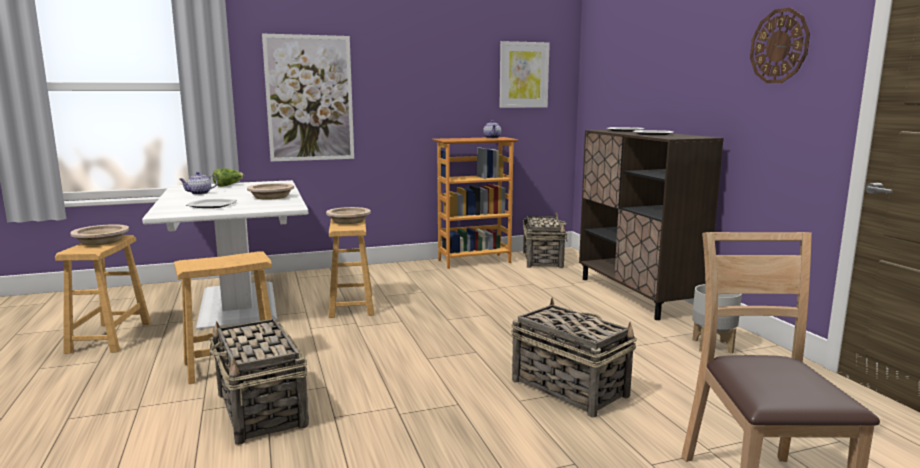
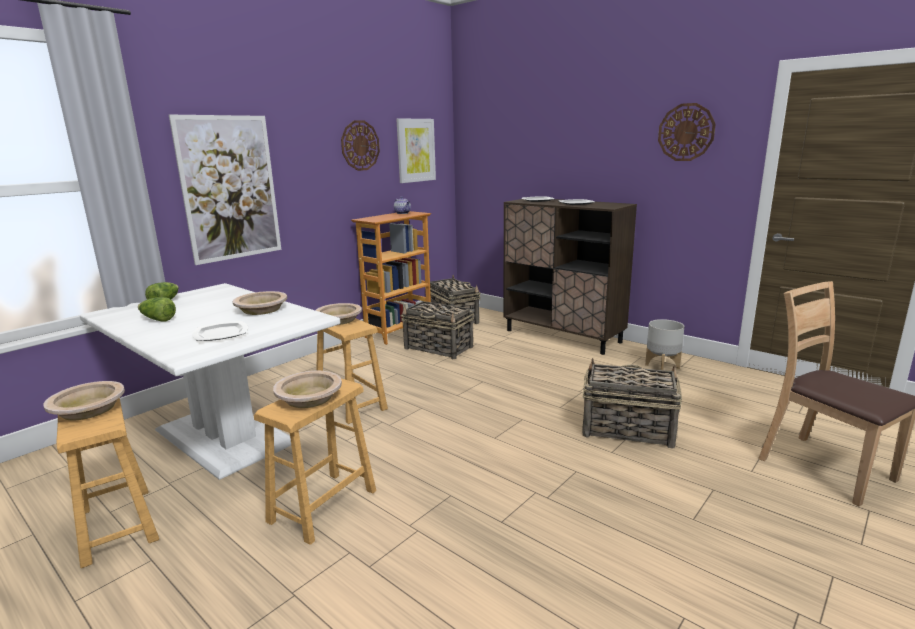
camera: 30 degrees left, 5 degrees up
teapot [179,172,218,195] -> lettuce [138,297,176,322]
basket [209,319,309,445] -> basket moved to [401,301,474,359]
none -> beige bowl [273,371,342,408]
none -> wall clock [341,120,380,171]

